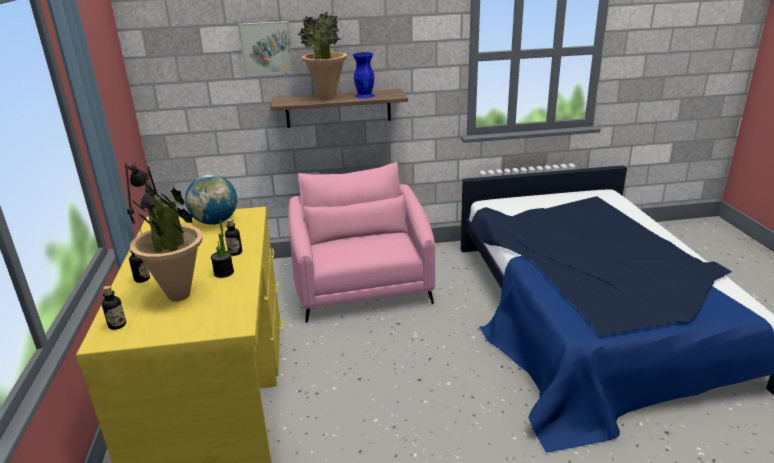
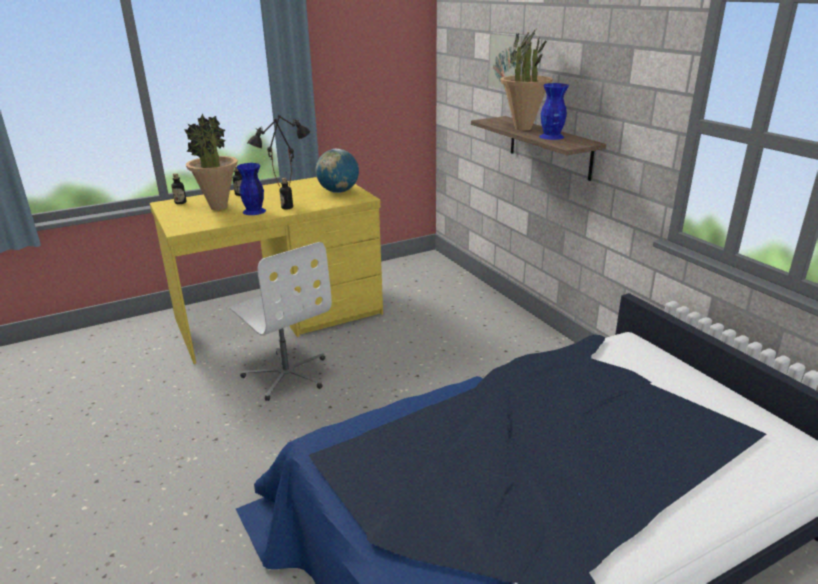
camera: 70 degrees right, 0 degrees up
potted plant [211,220,234,278] -> blue vase [236,163,266,215]
pink armchair [288,162,435,323] -> none
none -> white office chair [229,242,332,401]

